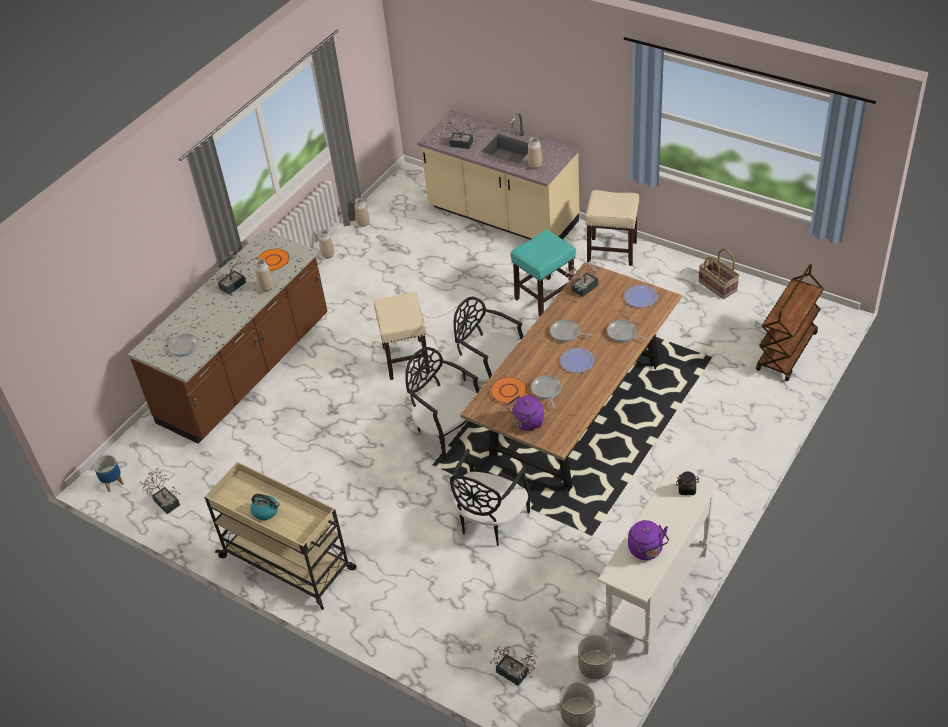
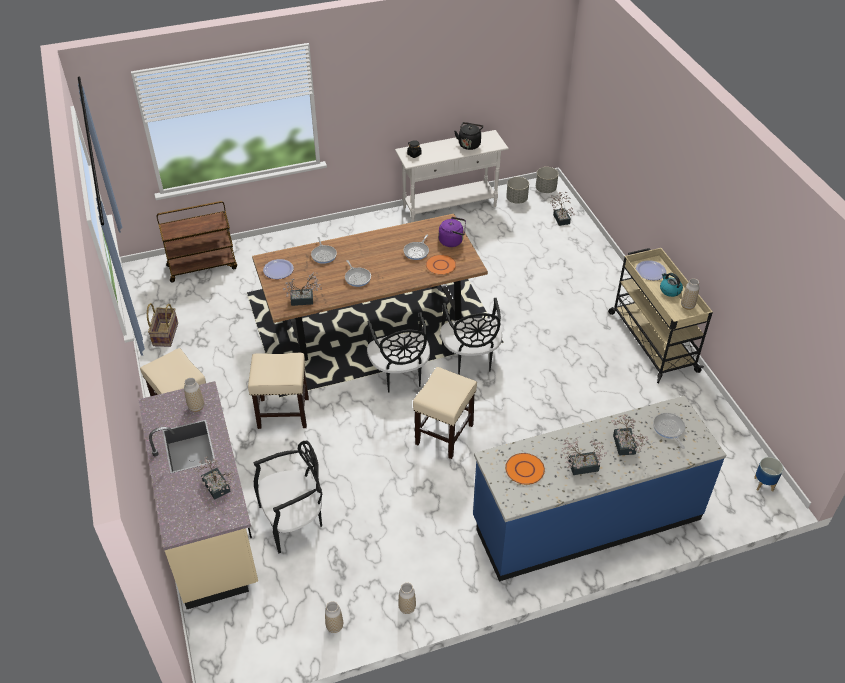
camera: 145 degrees left, 0 degrees up
brown counter [128,230,328,444] -> blue counter [473,396,726,582]
potted plant [139,468,181,514] -> potted plant moved to [611,414,648,455]
vase [255,259,273,292] -> vase moved to [681,278,699,310]
black chair [450,449,530,546] -> black chair moved to [253,441,322,553]
turquoise stool [511,229,576,317] -> beige stool [248,353,309,429]
plate [560,348,595,373] -> plate moved to [636,260,666,280]
purple kettle [628,520,669,560] -> black kettle [454,122,483,150]

